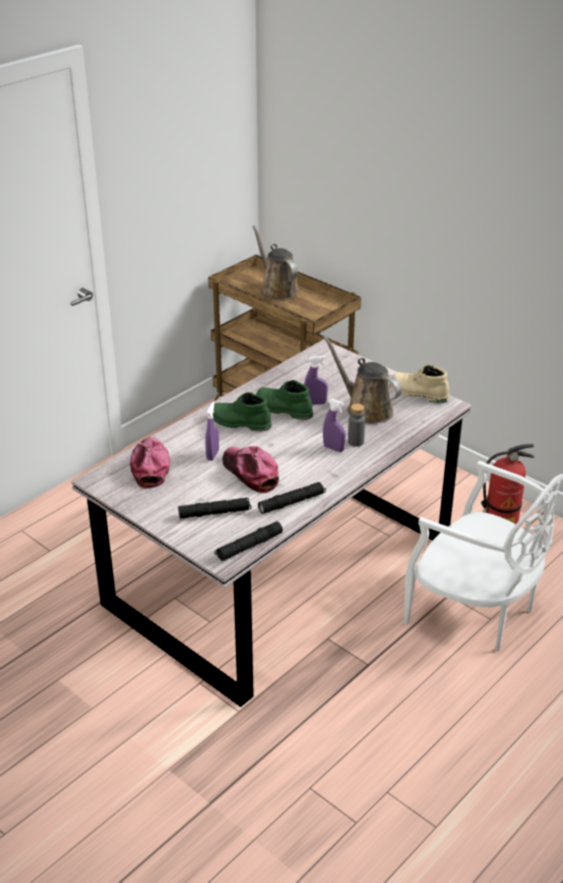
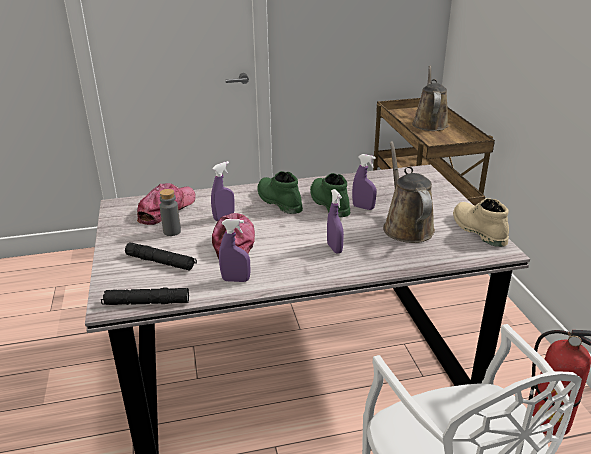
camera: 35 degrees right, 5 degrees down
black flashlight [258,482,326,514] -> purple spray bottle [219,219,250,282]
grey bottle [348,404,365,447] -> grey bottle moved to [160,189,181,236]

